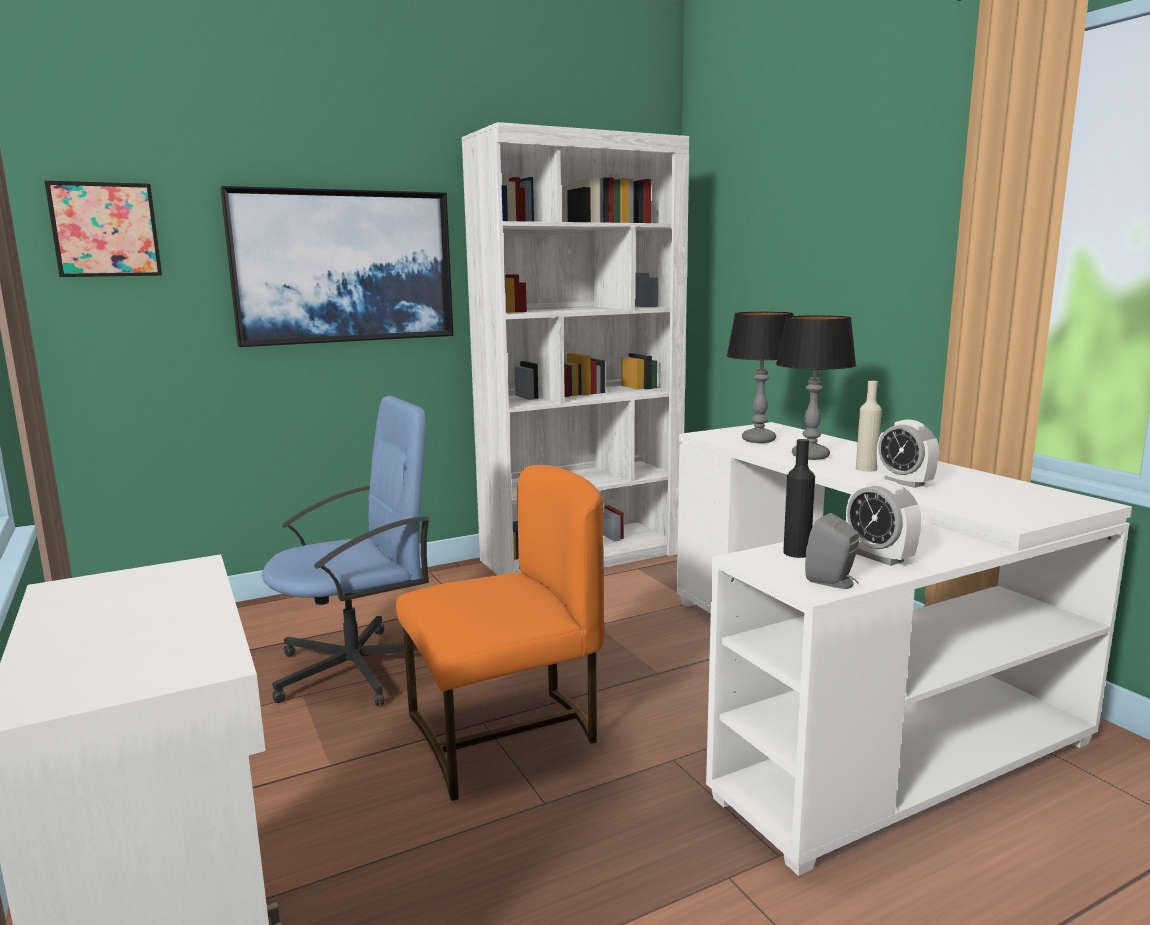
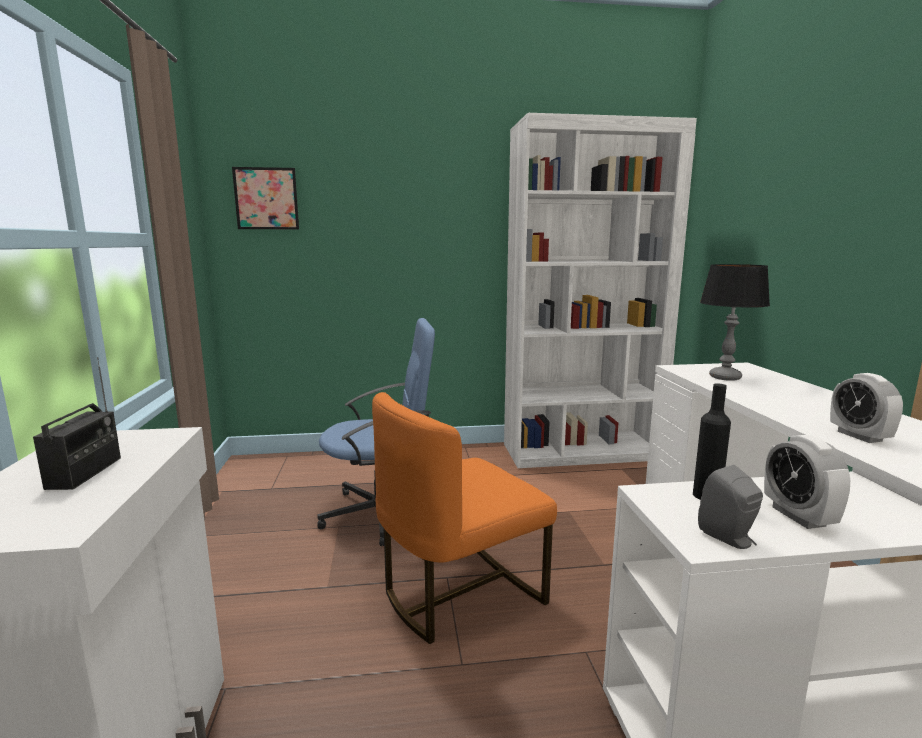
camera: 20 degrees right, 0 degrees up
picture [220,186,453,347] -> none
orange chair [396,465,605,801] -> orange chair turned 150 degrees clockwise [372,392,557,644]
table lamp [776,315,856,460] -> none
beige bottle [856,381,882,472] -> none
none -> radio [33,357,121,490]

